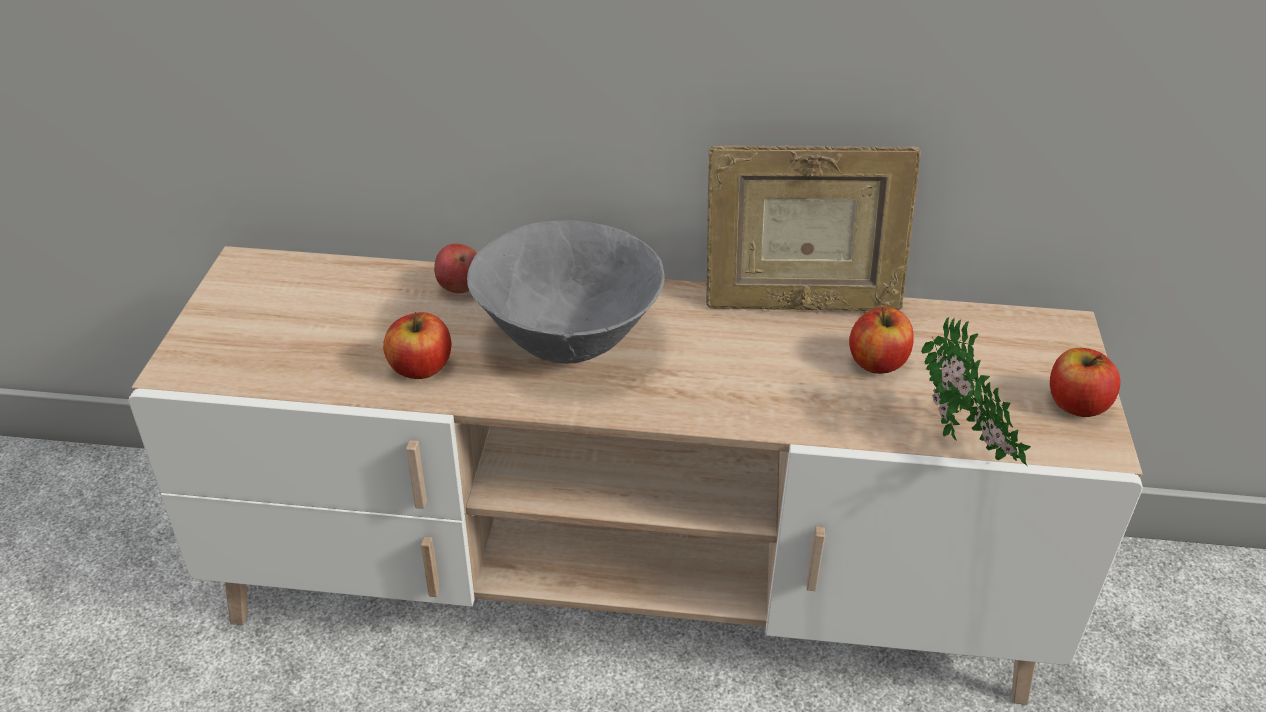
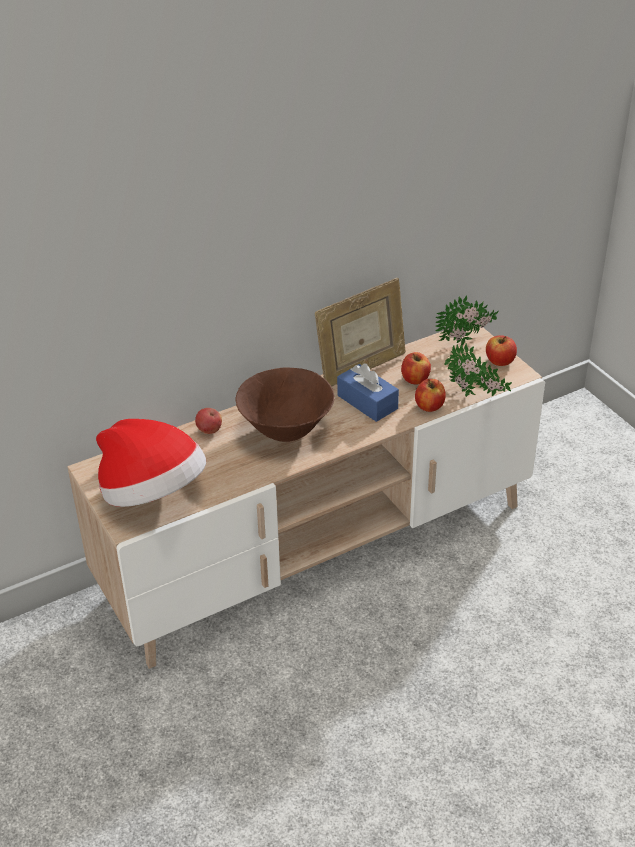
camera: 35 degrees left, 0 degrees up
apple [383,312,452,379] -> apple moved to [415,379,446,412]
grey bowl [467,220,665,364] -> brown bowl [235,367,335,442]
none -> hat [96,419,206,507]
none -> blue tissue box [337,363,399,422]
none -> potted plant [436,295,499,345]

